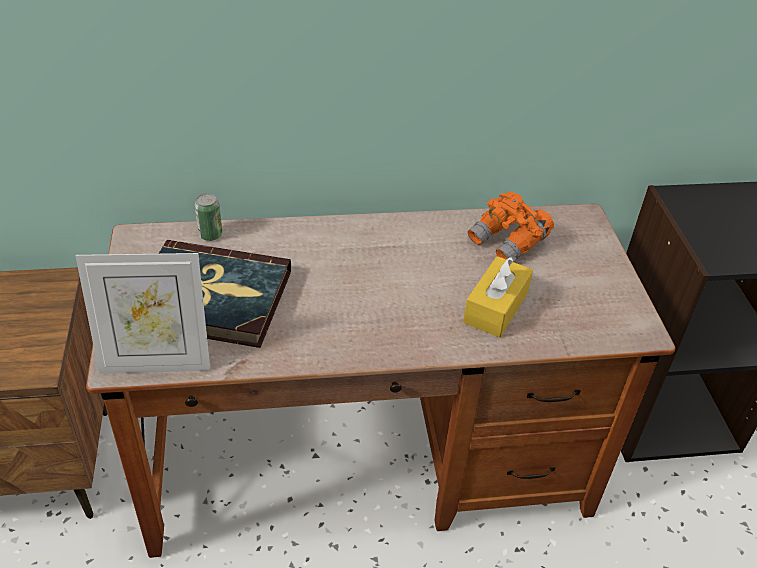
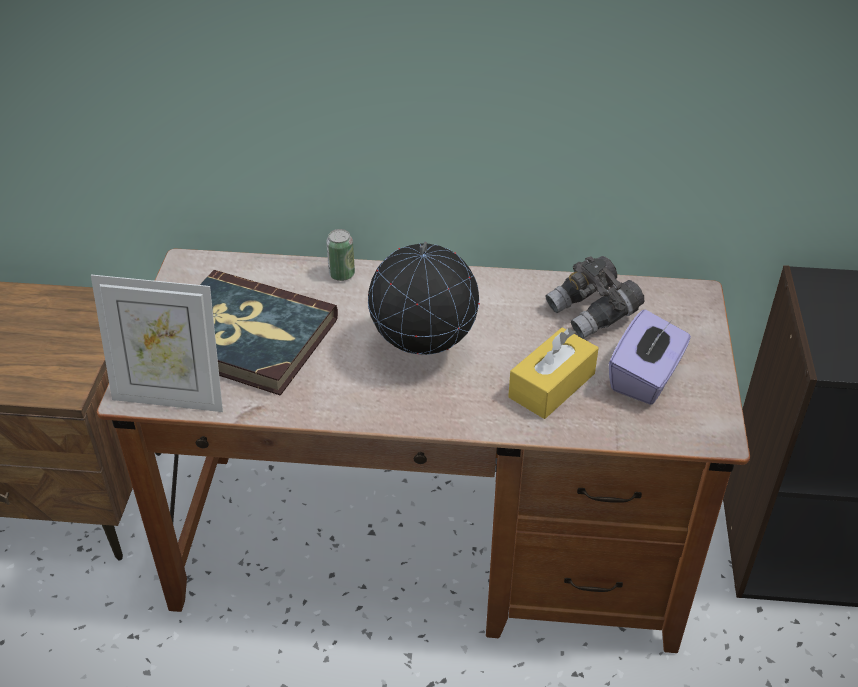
camera: 15 degrees right, 0 degrees up
can [195,193,222,241] -> can moved to [326,229,355,281]
orange binoculars [468,192,554,260] -> grey binoculars [545,256,644,339]
none -> globe [368,241,480,355]
none -> purple tissue box [609,309,691,405]

